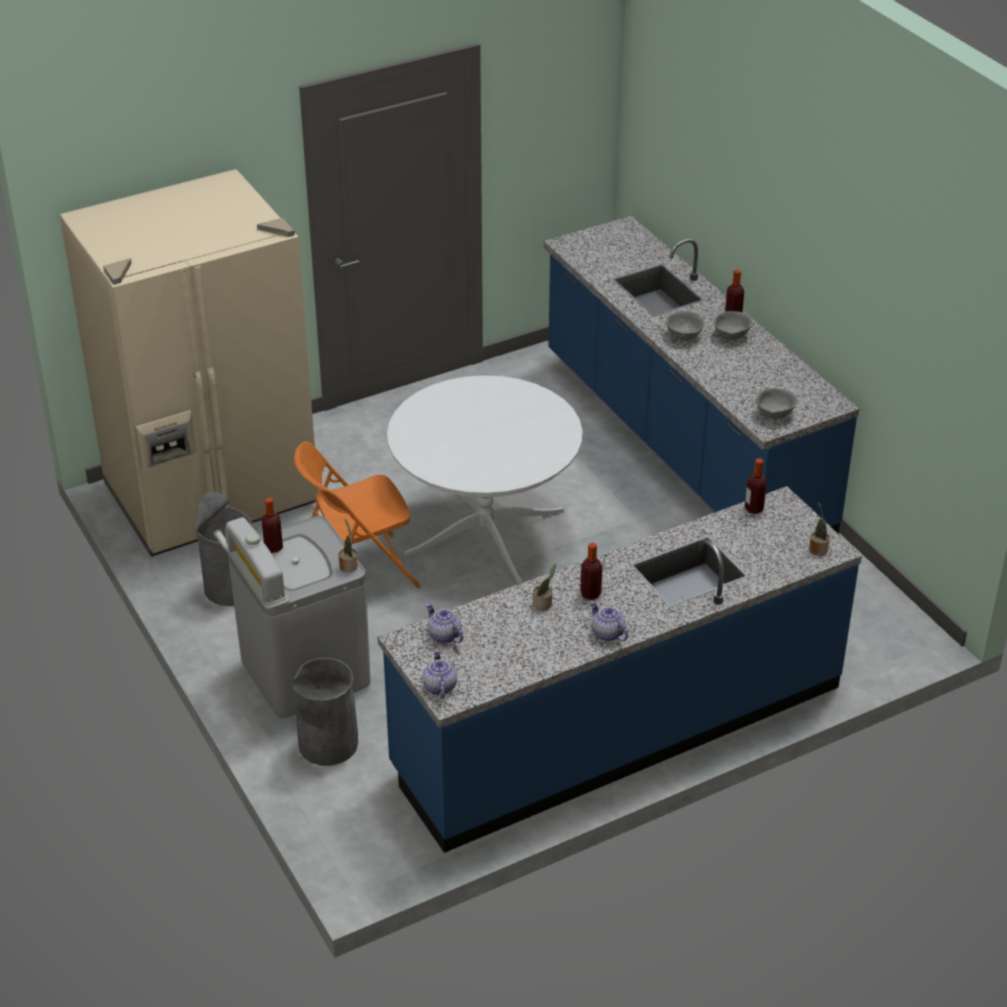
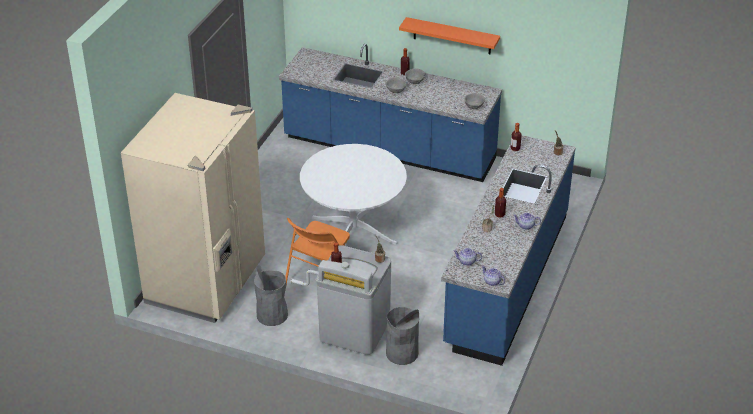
camera: 40 degrees left, 0 degrees up
none -> orange shelf [399,17,500,54]

